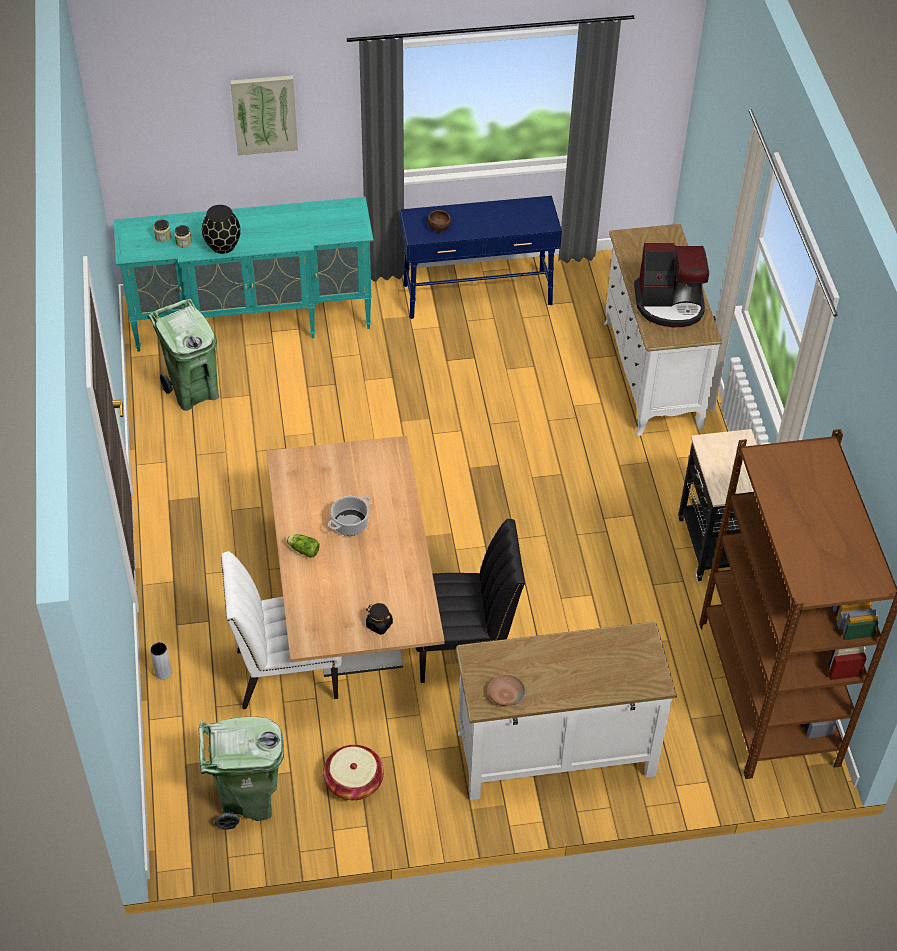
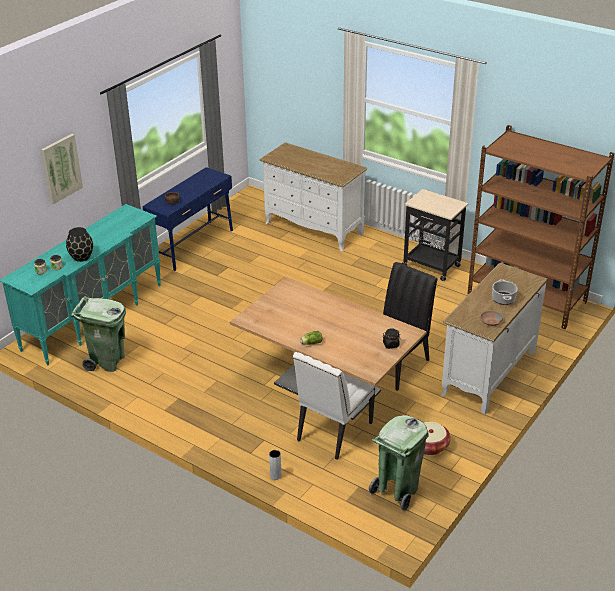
camera: 45 degrees left, 15 degrees down
cooking pot [328,496,372,536] -> cooking pot moved to [492,279,518,305]
coffee machine [634,243,709,327] -> none

